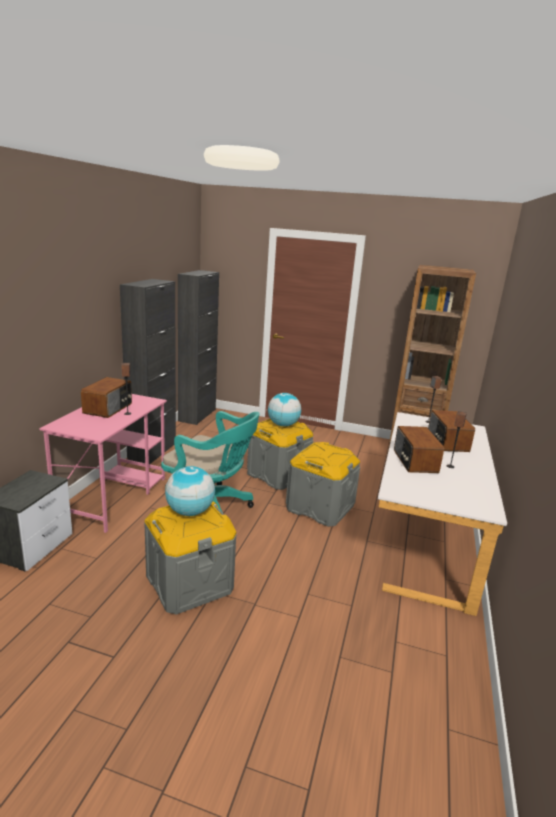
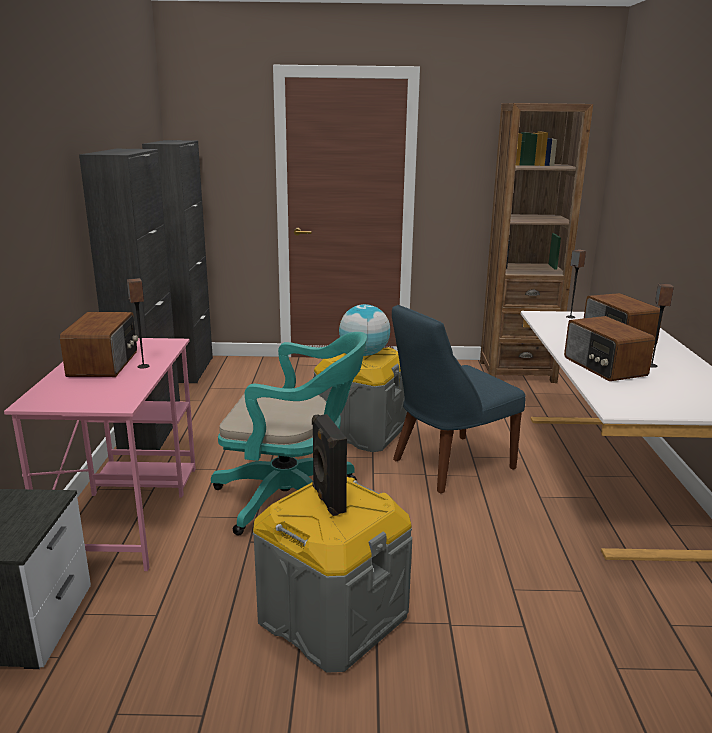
camera: 15 degrees left, 0 degrees up
globe [165,466,215,516] -> black speaker [312,414,347,516]
grey storage box [286,442,360,527] -> blue chair [392,305,526,493]

